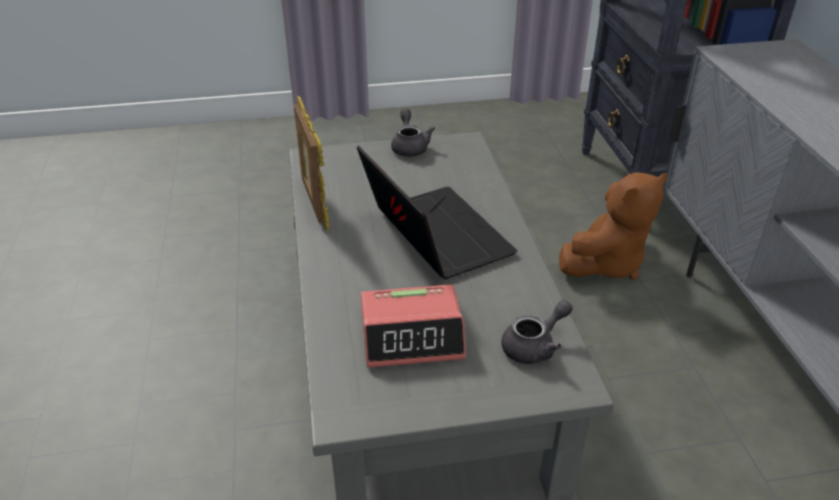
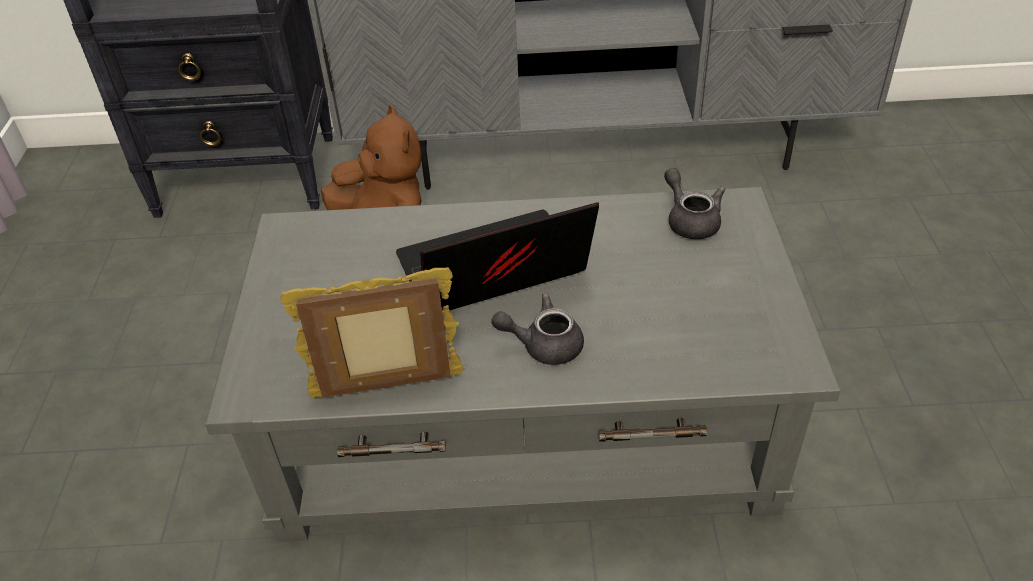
camera: 80 degrees left, 5 degrees up
alarm clock [361,285,466,368] -> none
grey teapot [391,108,435,157] -> grey teapot moved to [491,293,584,365]

